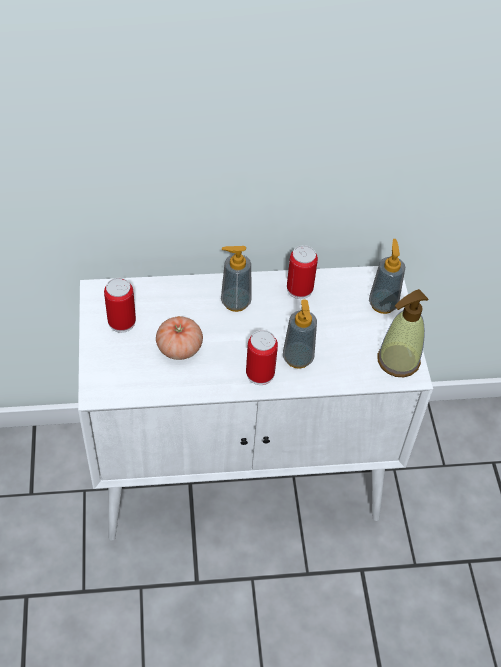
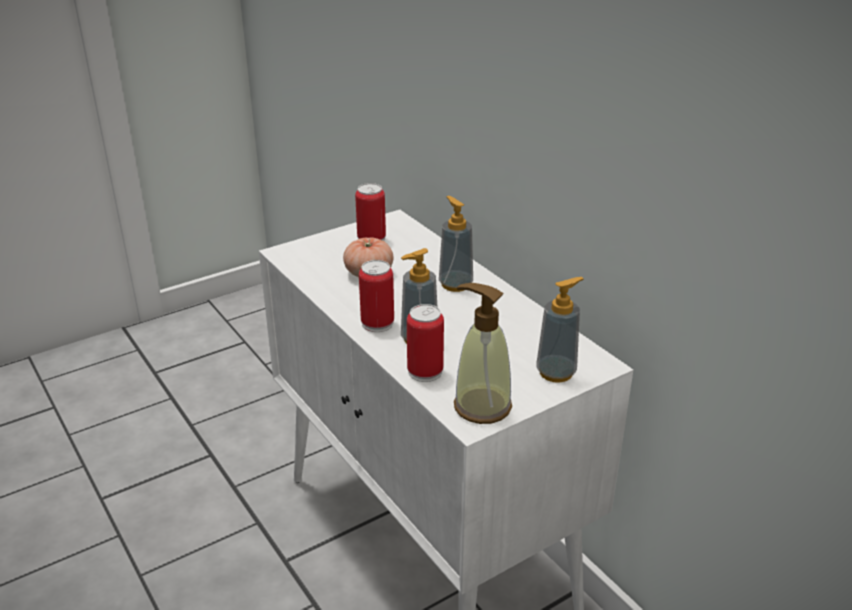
camera: 65 degrees right, 20 degrees down
can [287,245,318,299] -> can moved to [407,304,444,382]

